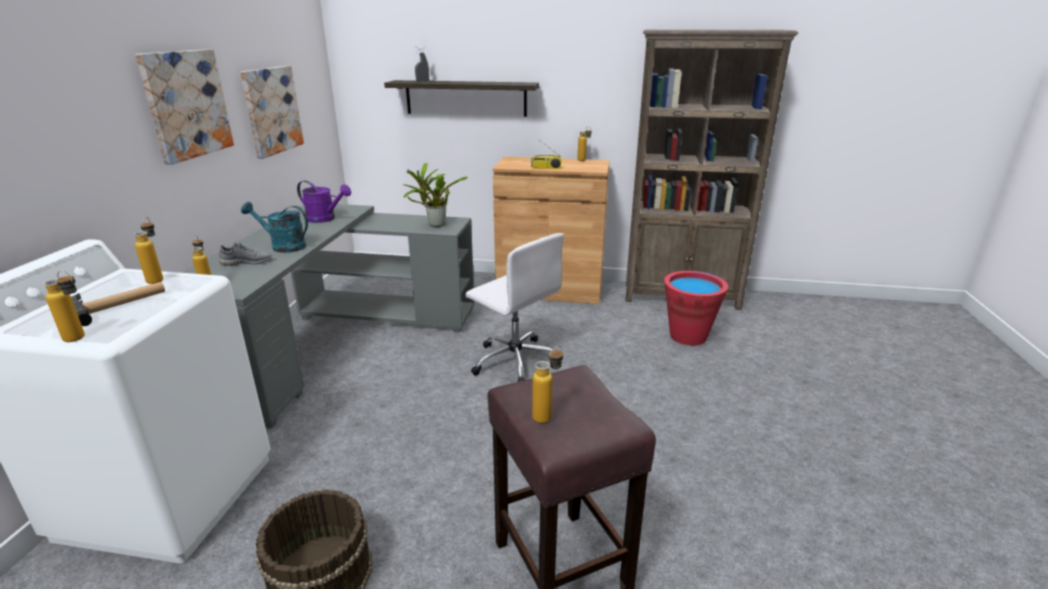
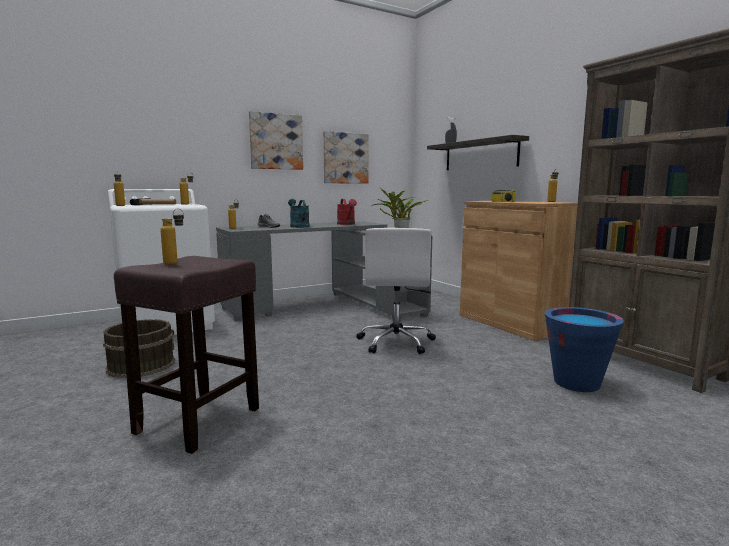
camera: 50 degrees right, 15 degrees down
purple watering can [297,181,351,223] -> red watering can [337,199,357,225]
red bucket [664,271,728,346] -> blue bucket [545,307,624,392]

